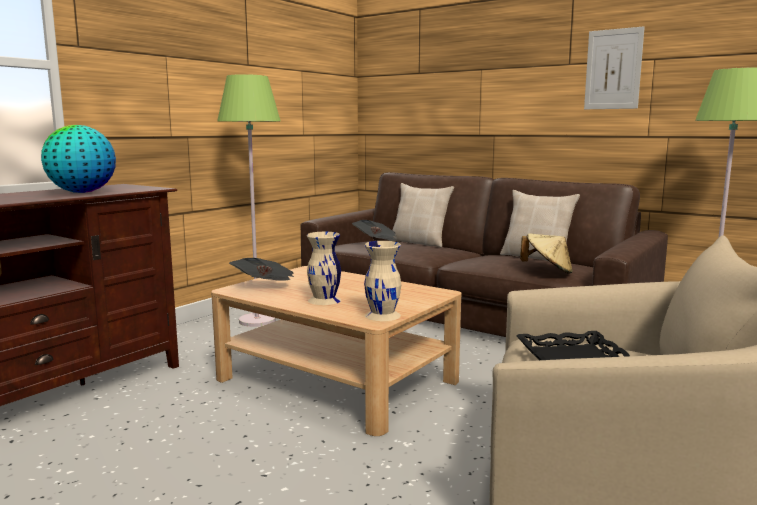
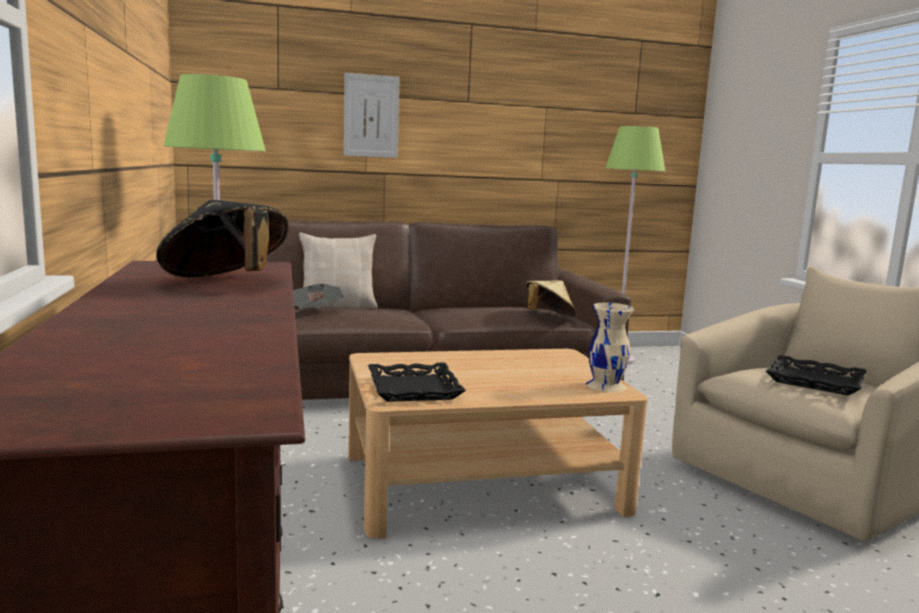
camera: 50 degrees left, 0 degrees up
globe [41,125,116,193] -> black hat [156,200,289,278]
newspaper [229,258,294,281] -> black tray [368,363,466,402]
beige vase [307,232,341,305] -> none
beige pillow [500,190,580,261] -> none
picture [584,26,645,109] -> picture moved to [344,73,400,158]

